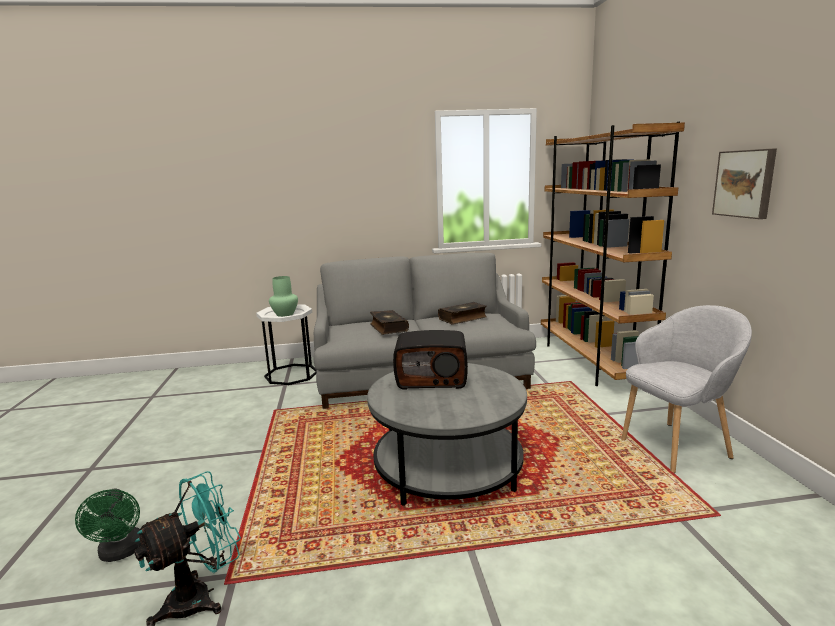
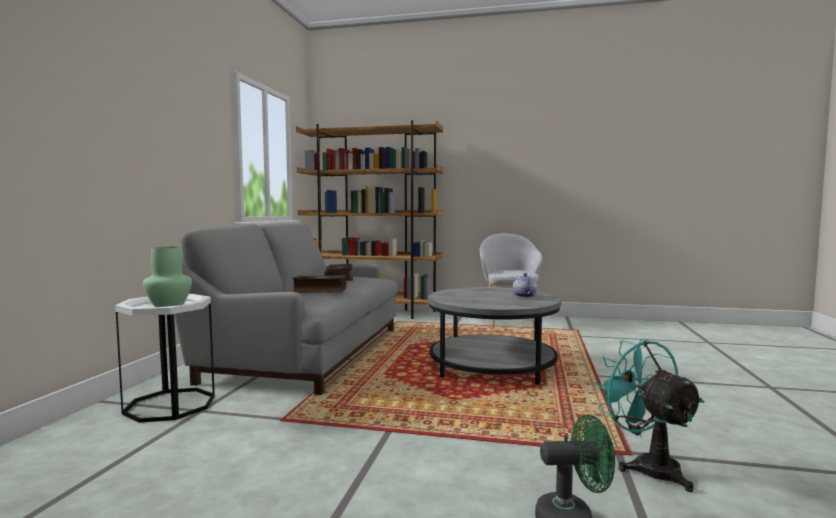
camera: 70 degrees left, 10 degrees down
radio [393,330,468,389] -> none
picture [712,148,777,219] -> none
none -> teapot [513,273,537,298]

